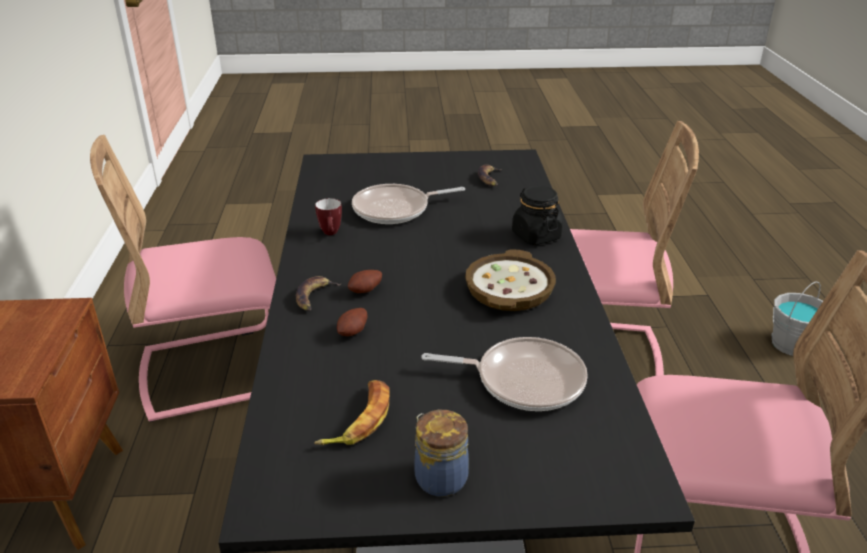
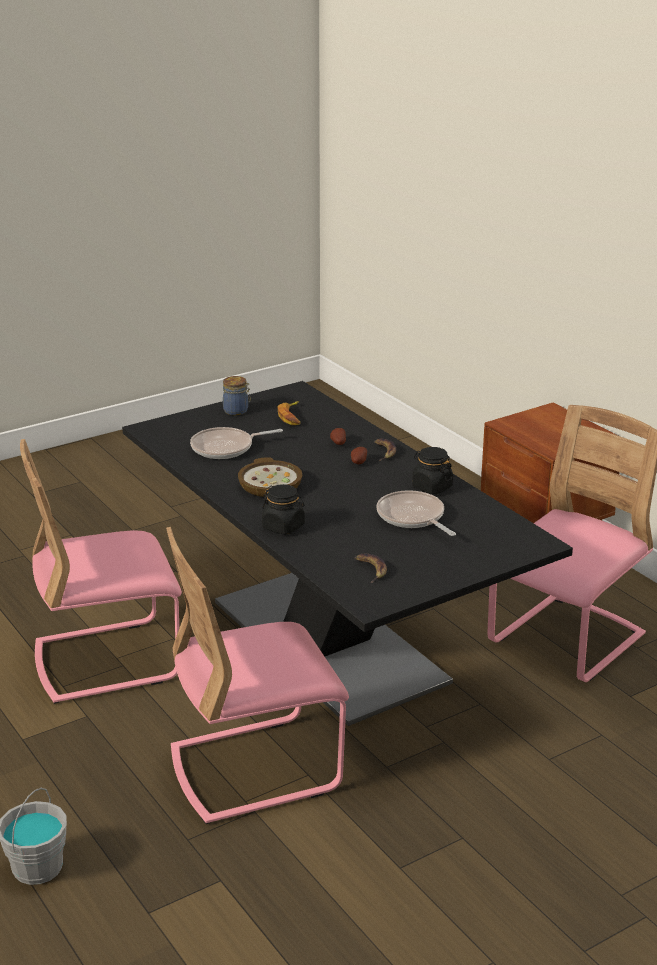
camera: 150 degrees right, 5 degrees down
mug [315,198,342,235] -> black jar [412,447,453,494]
frying pan [352,184,465,224] -> frying pan turned 75 degrees counterclockwise [376,490,456,536]

